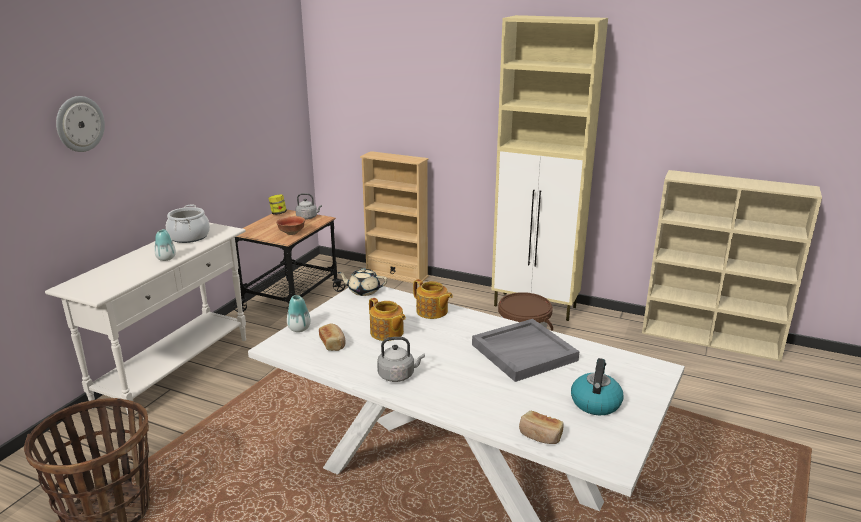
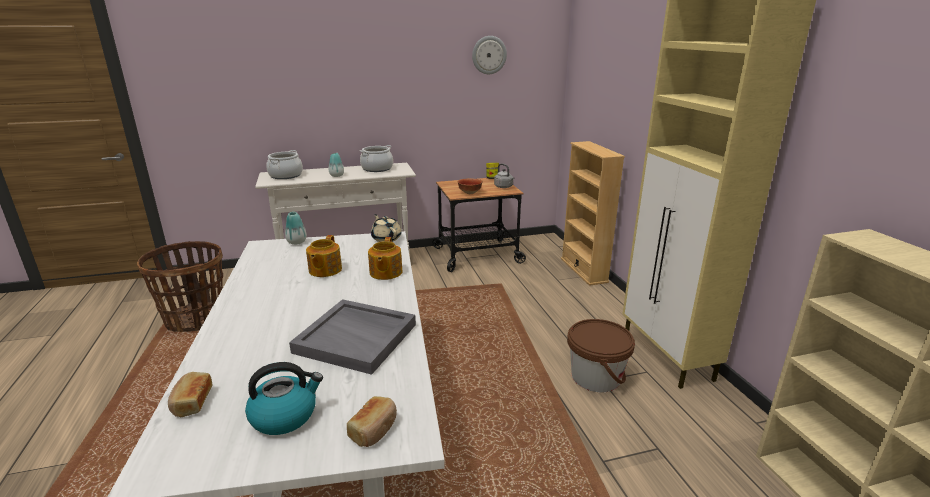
camera: 50 degrees right, 0 degrees up
wall clock [56,96,105,152] -> wall clock moved to [472,36,507,74]
bread [319,324,346,351] -> bread moved to [347,396,397,447]
grey kettle [377,337,425,382] -> none
none -> cooking pot [266,150,303,179]

